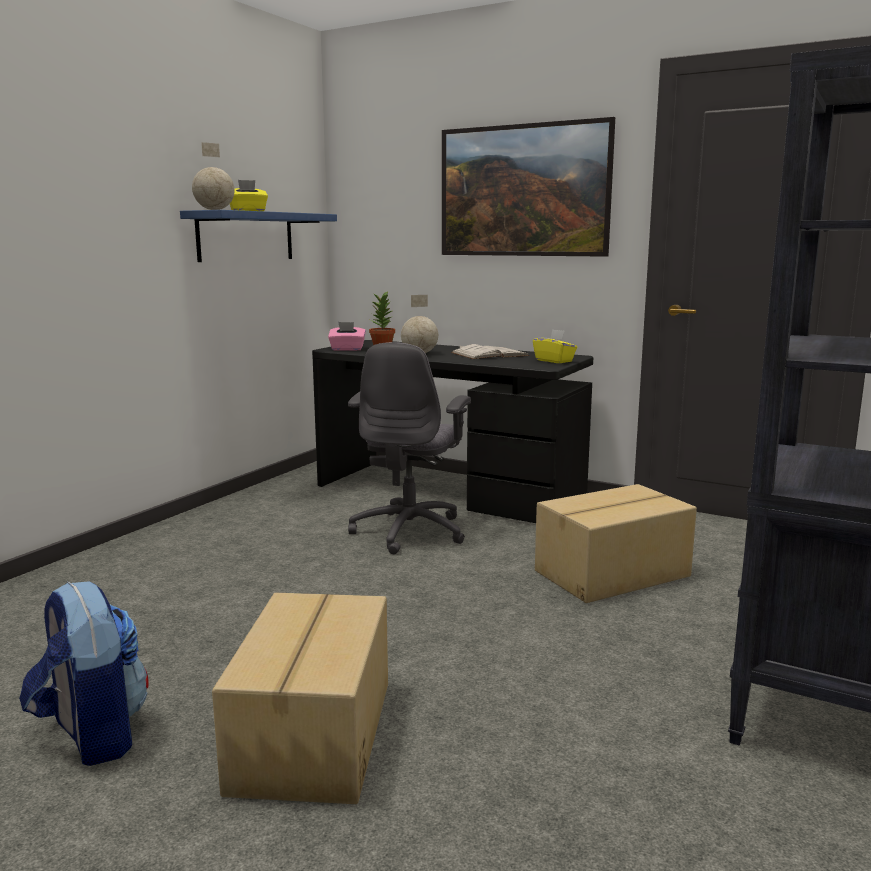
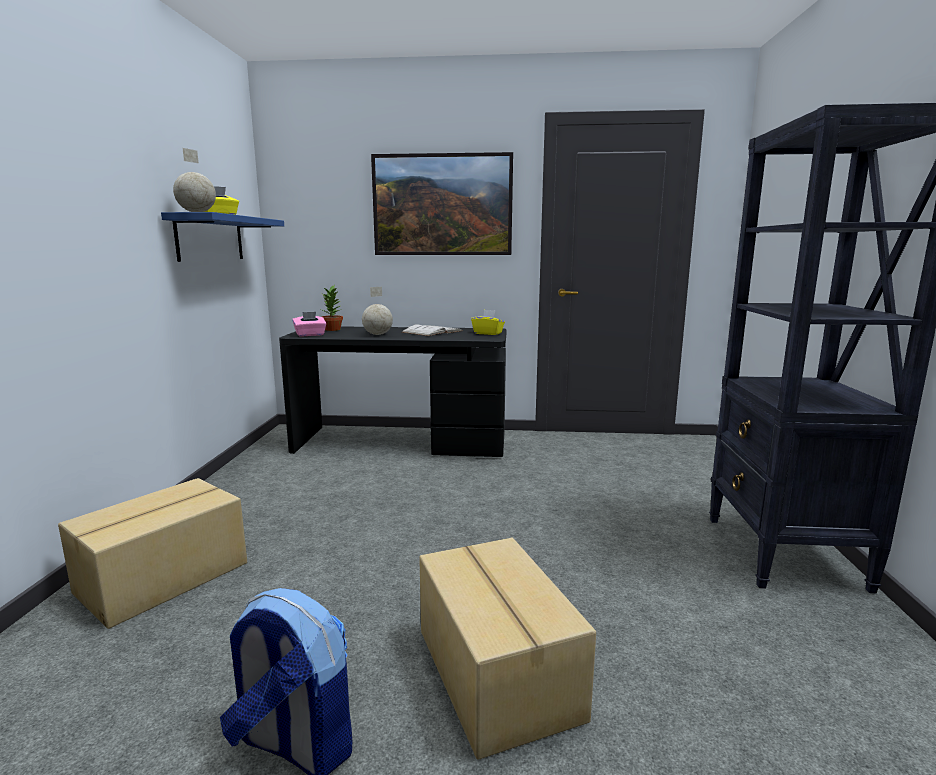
camera: 25 degrees left, 0 degrees up
grey office chair [348,342,471,554] -> none
cardboard box [535,484,697,603] -> cardboard box moved to [58,478,247,629]

